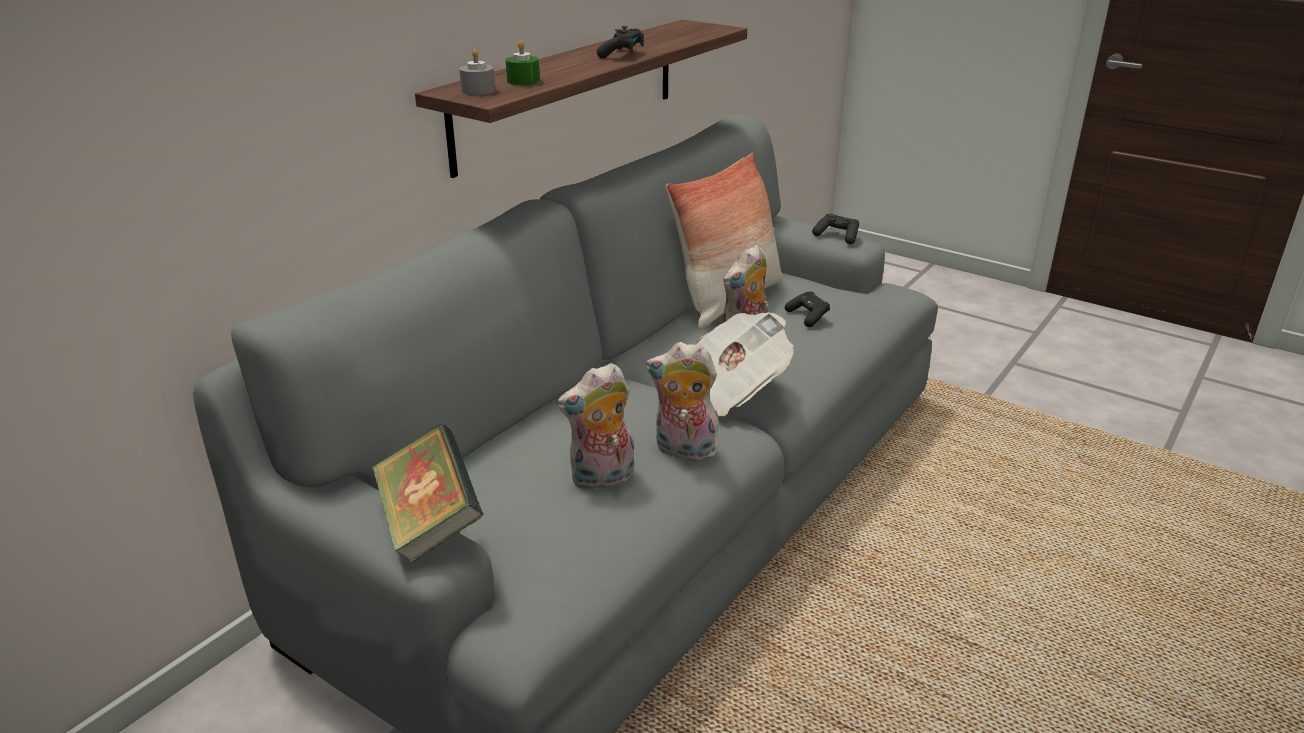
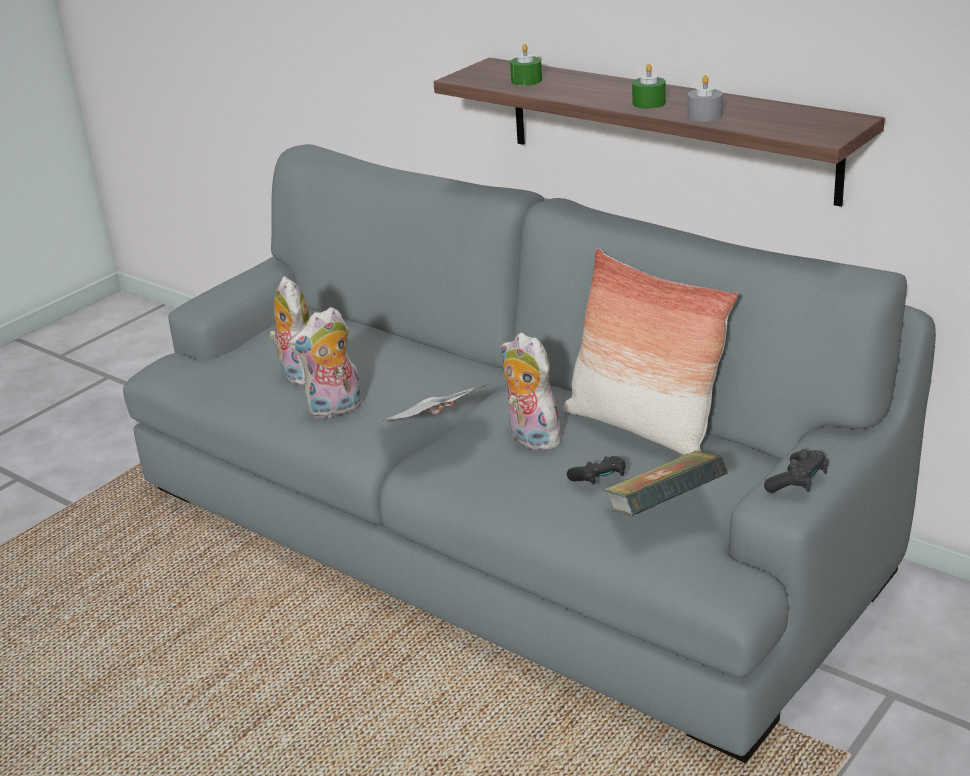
camera: 95 degrees right, 0 degrees up
book [372,424,483,563] -> book moved to [603,451,728,516]
grey candle [459,49,495,95] -> grey candle moved to [688,75,723,122]
black game controller [597,26,644,58] -> green candle [632,64,666,109]
plush toy [646,342,722,461] -> plush toy turned 135 degrees counterclockwise [288,307,362,418]

